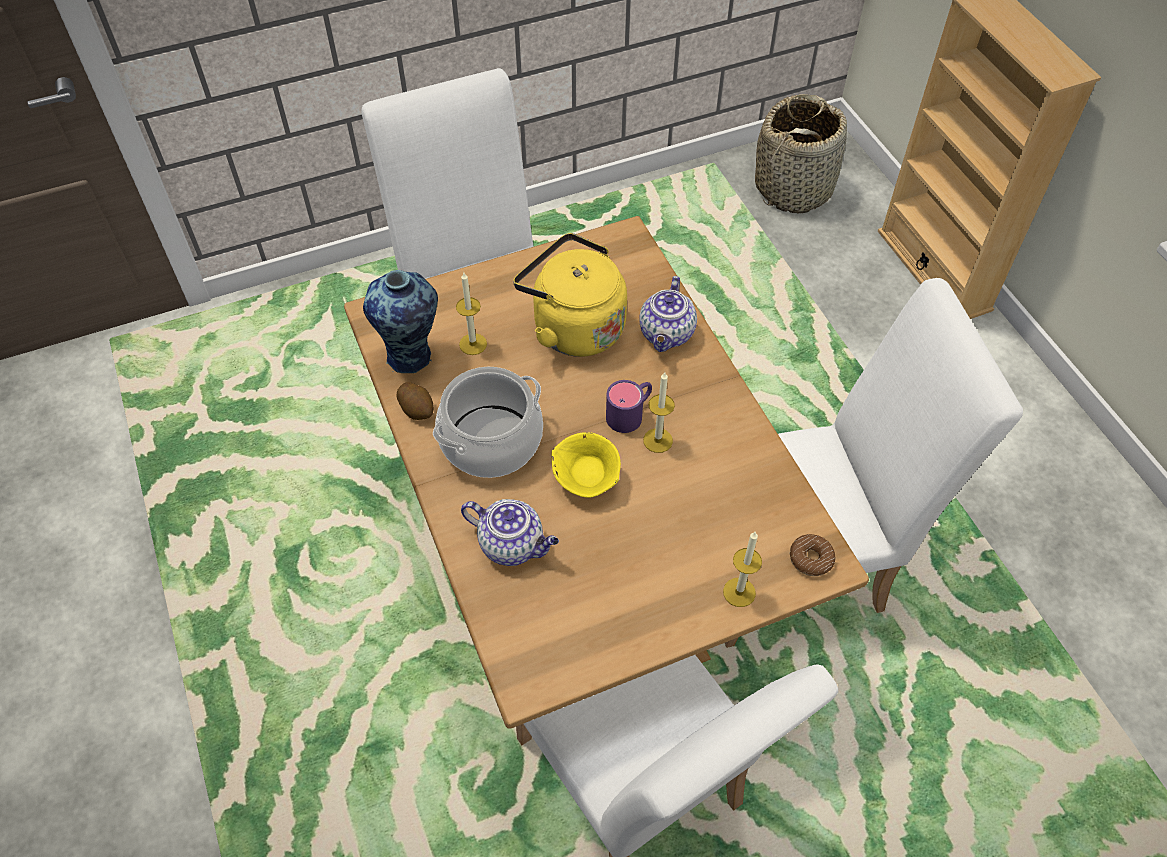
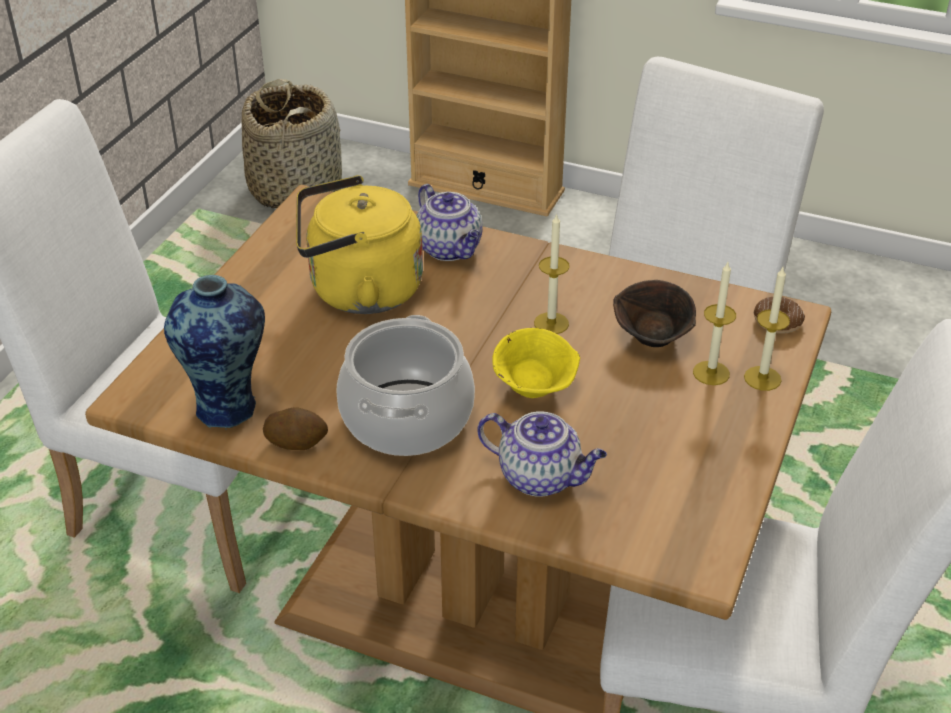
camera: 45 degrees left, 15 degrees down
candle [456,273,487,355] -> candle moved to [693,262,736,385]
teapot [461,499,559,566] -> teapot turned 45 degrees clockwise [477,411,607,497]
purple mug [606,380,652,433] -> none
none -> brown bowl [613,280,696,347]

